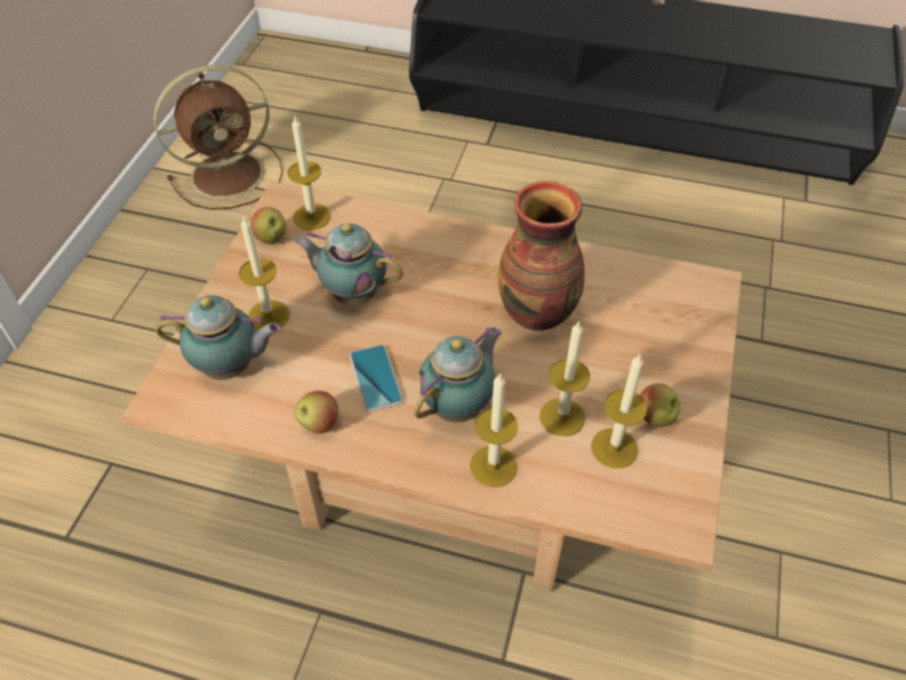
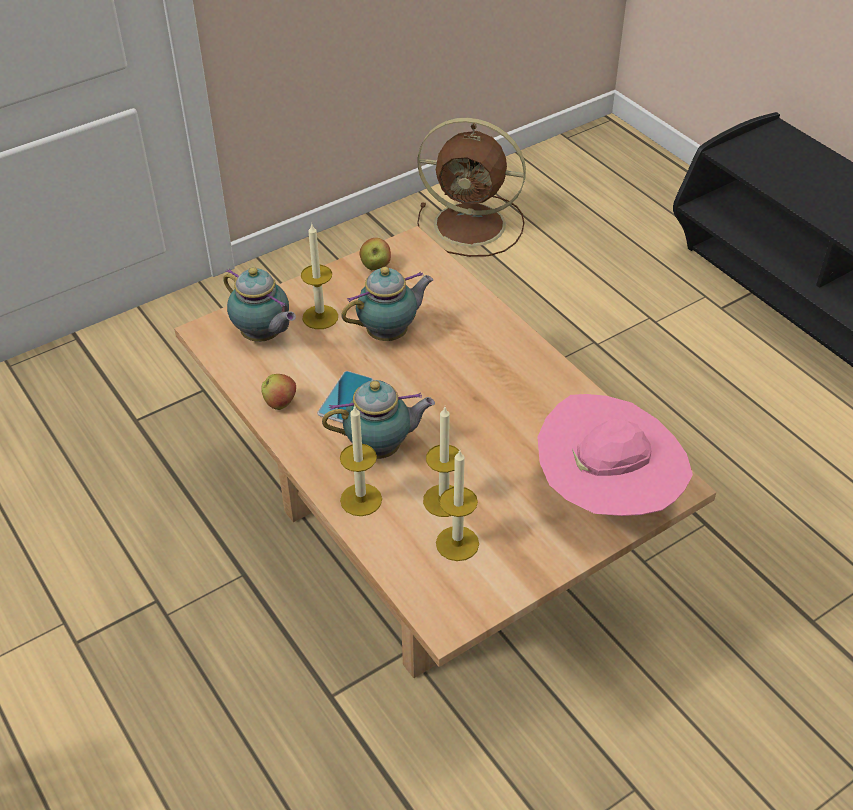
camera: 40 degrees right, 5 degrees down
candle [288,117,331,230] -> none
teapot [294,223,403,305] -> teapot turned 90 degrees clockwise [341,267,434,341]
vase [498,181,585,331] -> none
apple [640,383,681,427] -> none
none -> pink hat [537,394,693,516]

